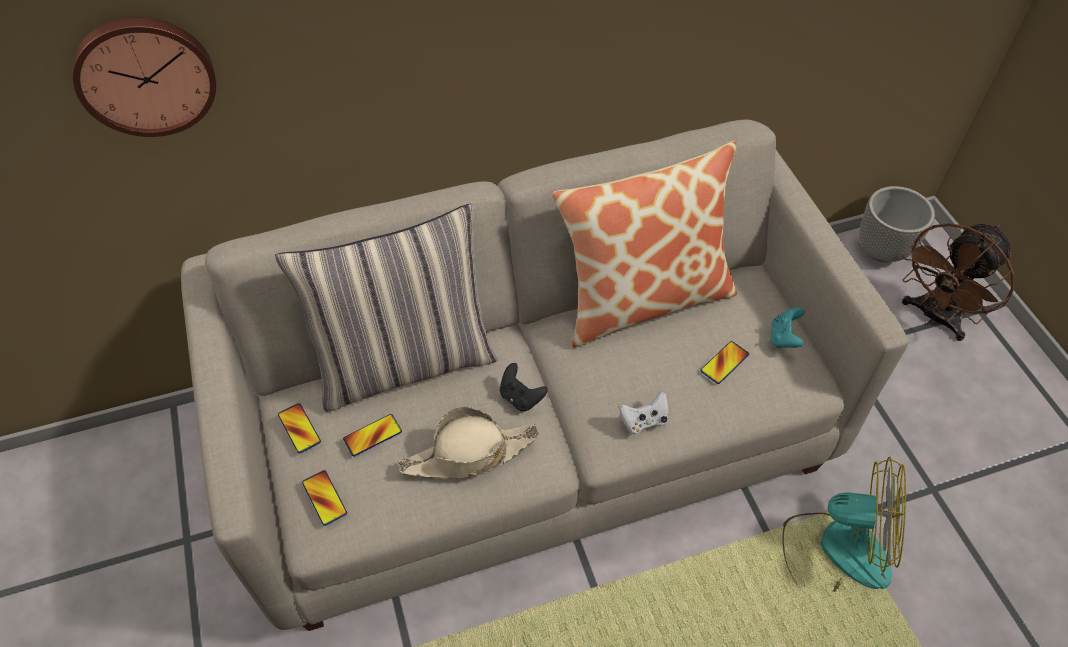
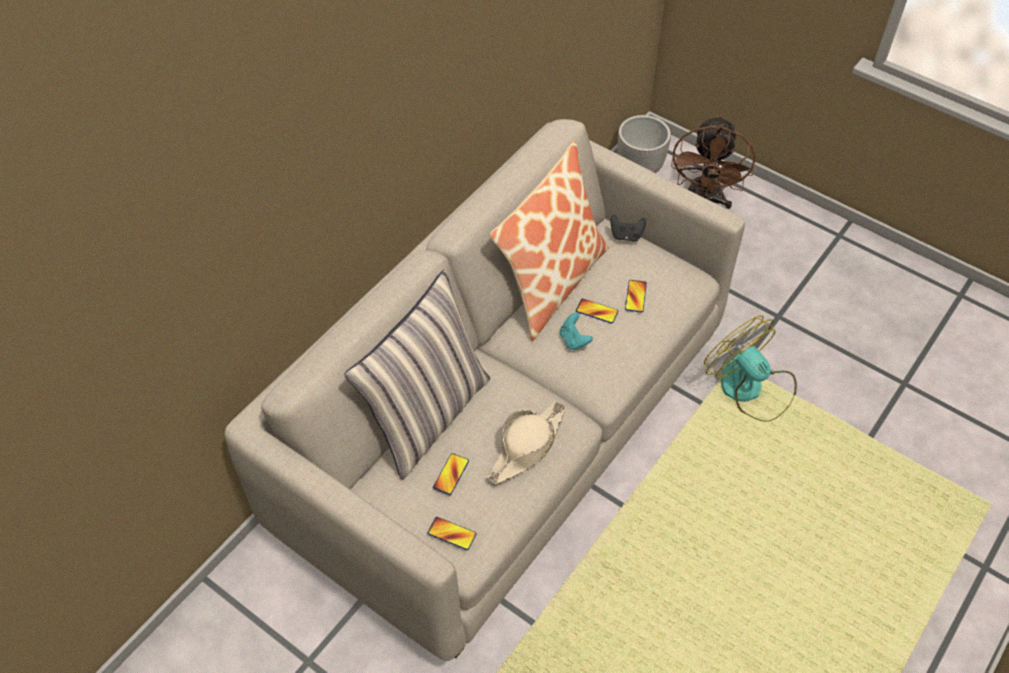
camera: 35 degrees left, 0 degrees up
wall clock [72,17,216,137] -> none
phone [278,403,321,453] -> phone moved to [576,298,619,323]
black game controller [500,363,548,412] -> black game controller moved to [610,215,646,242]
white game controller [619,391,668,435] -> none
turquoise game controller [770,307,805,348] -> turquoise game controller moved to [560,313,593,350]
fan [782,457,906,592] -> fan turned 105 degrees counterclockwise [704,316,797,422]

